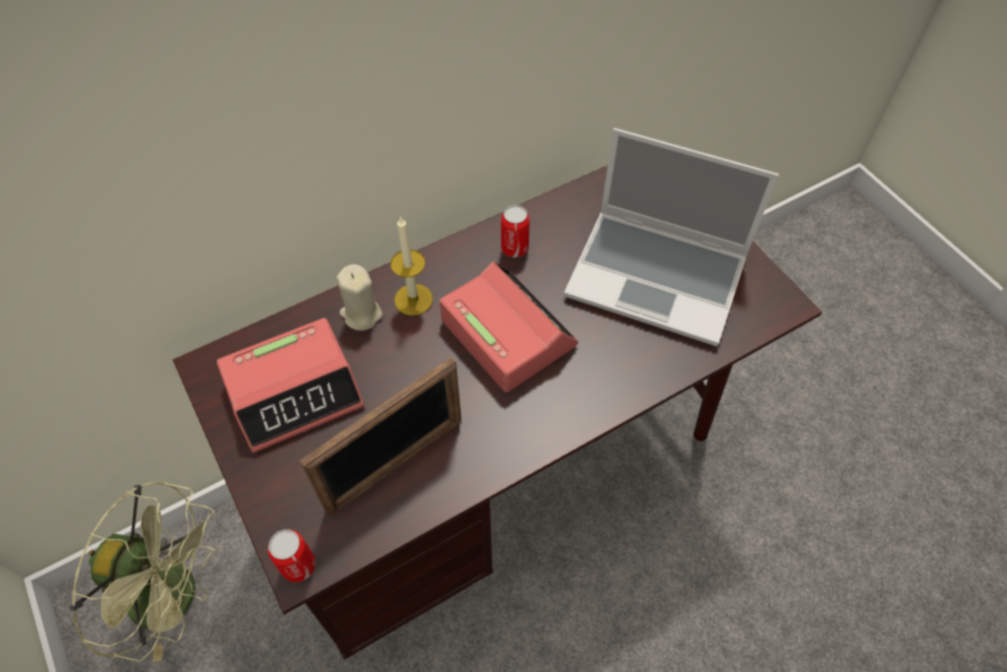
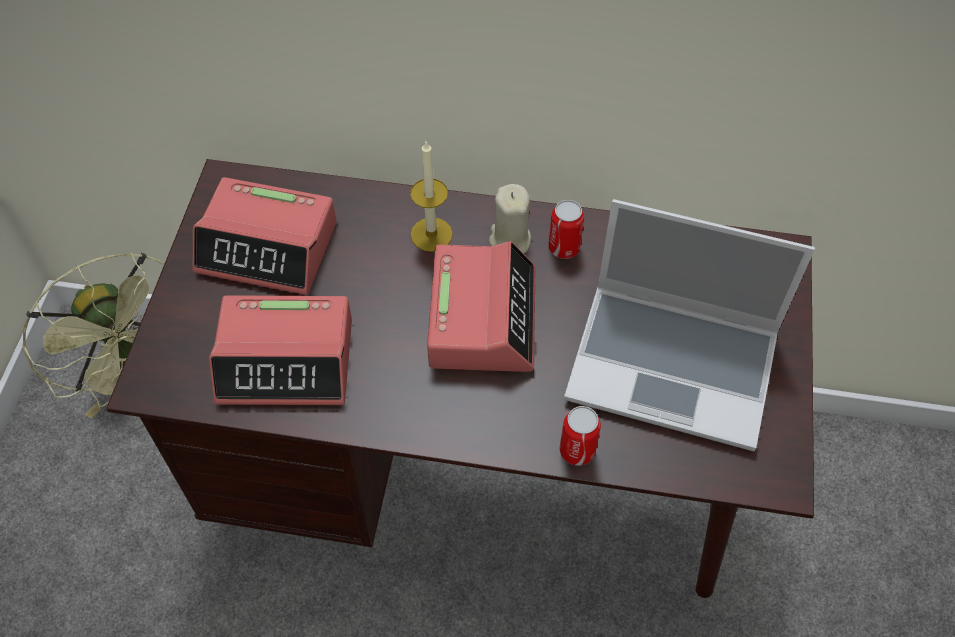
camera: 40 degrees right, 0 degrees up
can [268,529,316,582] -> can moved to [560,406,601,466]
picture frame [299,356,461,516] -> alarm clock [209,295,352,405]
beige candle [336,264,383,331] -> beige candle moved to [489,184,531,253]
laptop [564,128,779,347] -> laptop turned 45 degrees counterclockwise [564,199,815,451]

